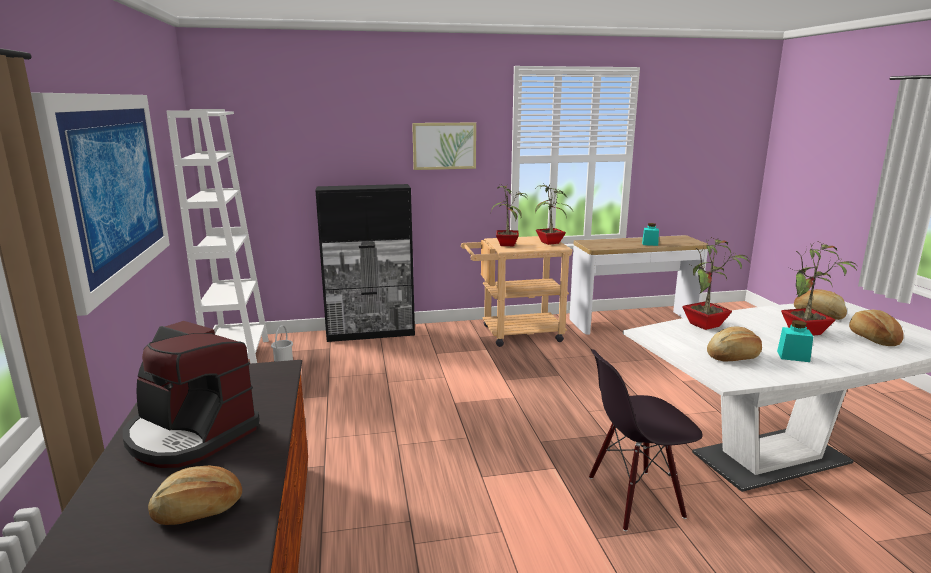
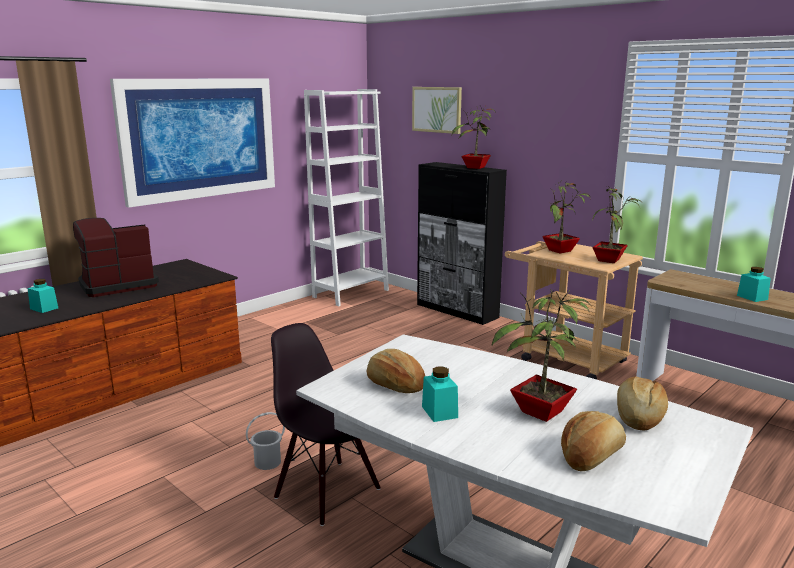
camera: 55 degrees right, 0 degrees up
coffee machine [123,321,260,468] -> coffee machine turned 60 degrees clockwise [73,218,159,297]
bread [148,466,242,525] -> turquoise jar [28,279,58,313]
white bucket [271,325,293,362] -> white bucket moved to [246,412,285,470]
picture [412,123,476,170] -> picture moved to [412,87,462,134]
potted plant [682,236,750,330] -> potted plant moved to [452,106,496,169]

